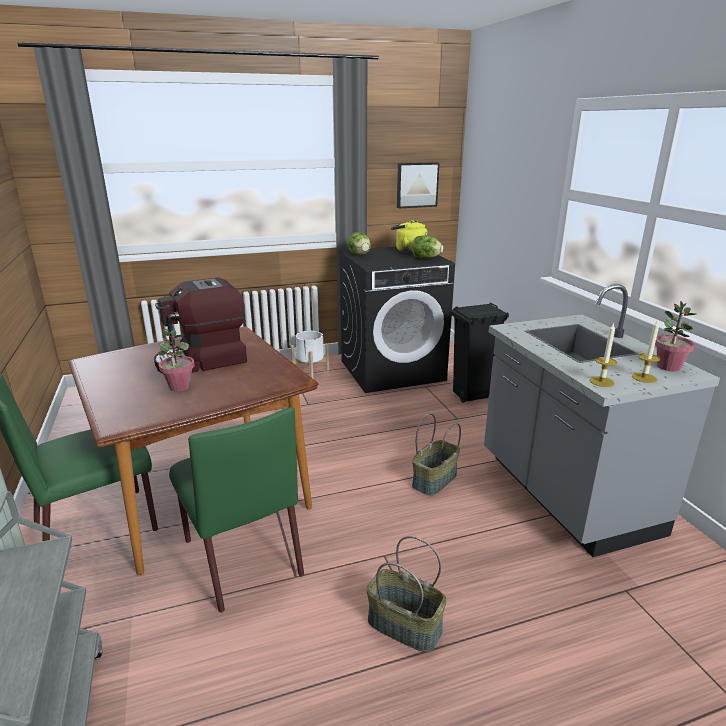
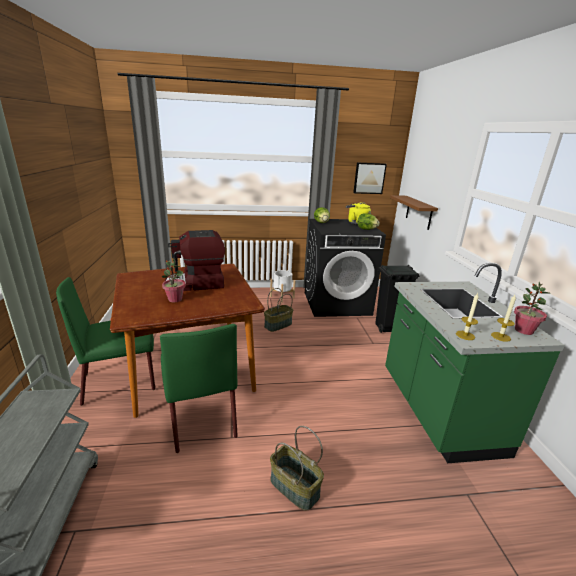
camera: 10 degrees right, 0 degrees up
basket [412,413,461,496] -> basket moved to [264,288,293,332]
grey counter [484,284,720,557] -> green counter [385,263,565,463]
none -> brown shelf [390,195,438,230]

